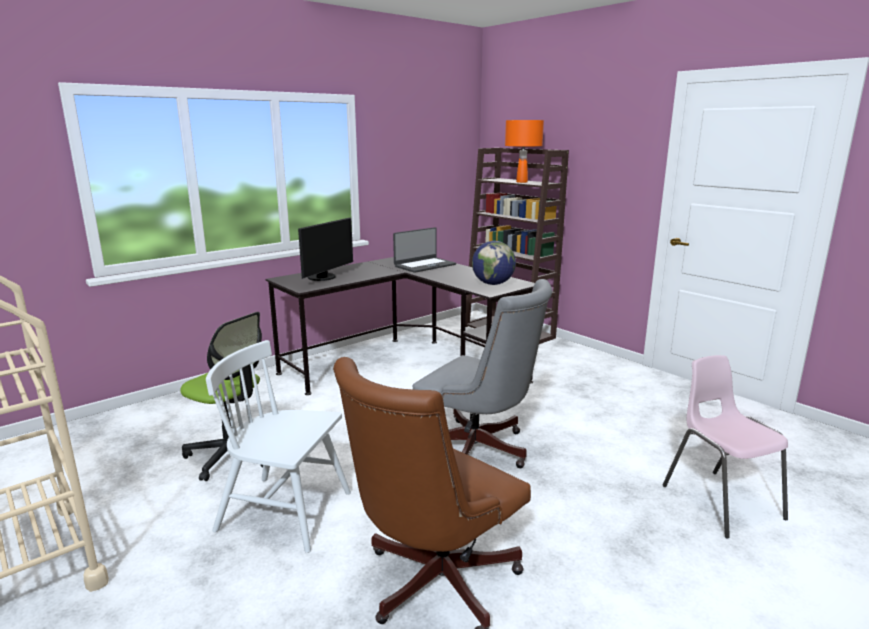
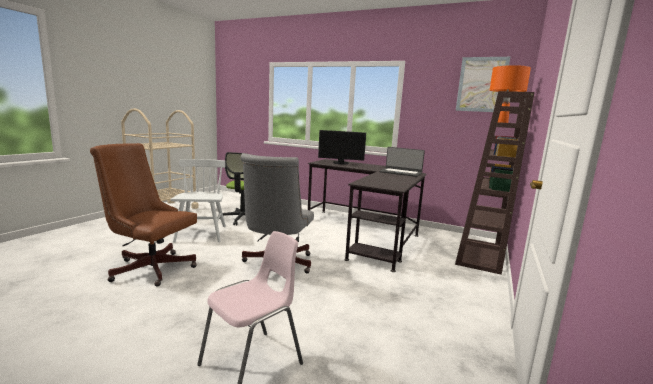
camera: 65 degrees right, 5 degrees down
globe [472,241,516,285] -> none
none -> picture [456,57,510,112]

